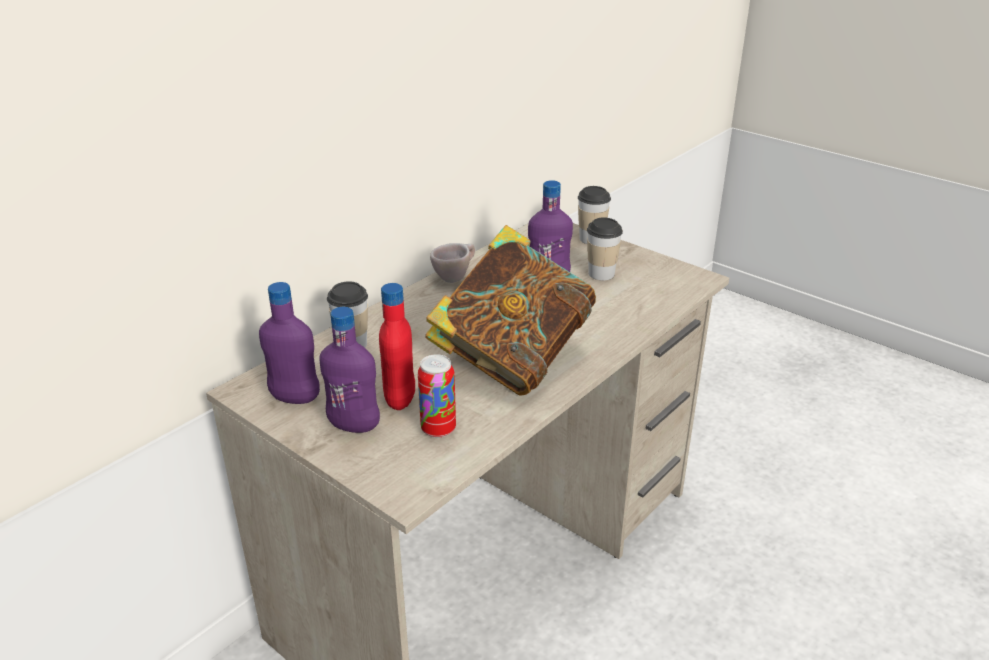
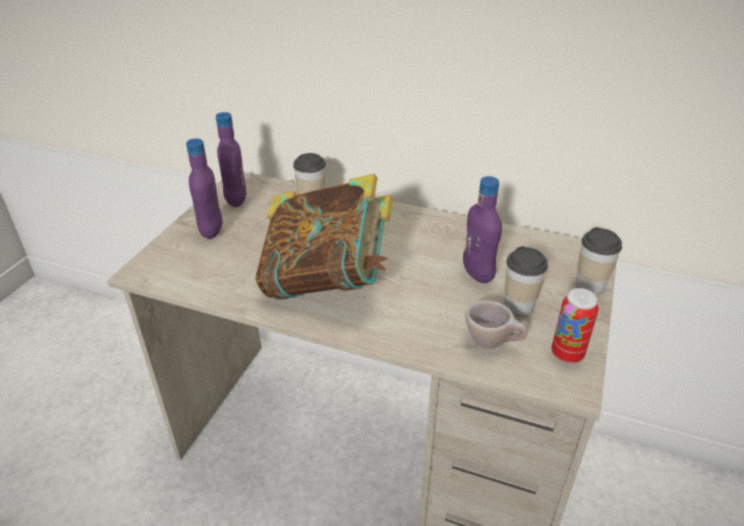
camera: 70 degrees right, 5 degrees up
red bottle [379,283,415,410] -> none
can [418,354,456,438] -> can moved to [552,288,599,363]
beige cup [430,243,475,283] -> beige cup moved to [465,301,528,349]

